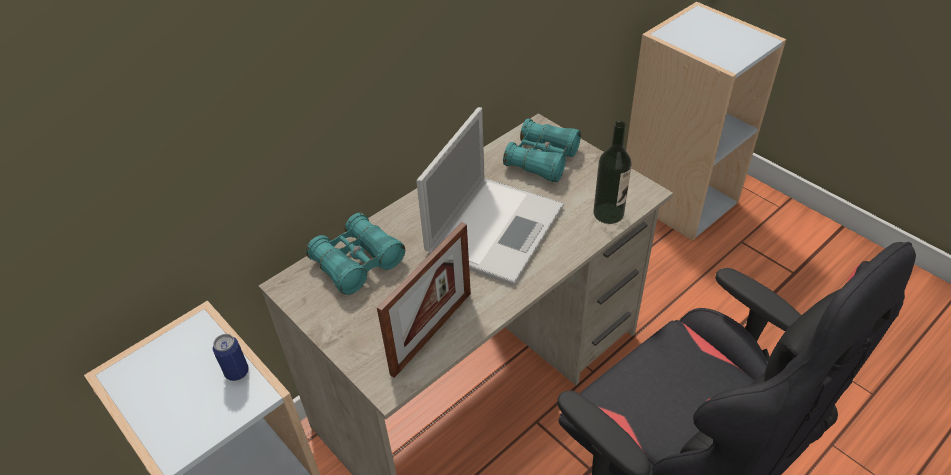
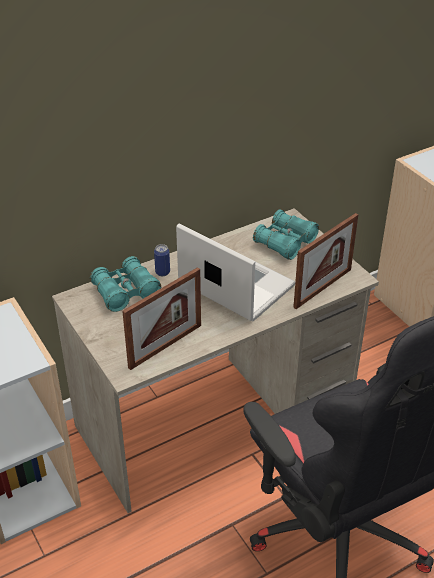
camera: 10 degrees right, 5 degrees down
can [213,334,249,381] -> can moved to [154,244,170,276]
laptop [416,107,564,286] -> laptop turned 90 degrees counterclockwise [176,224,295,321]
bottle [593,121,632,224] -> picture frame [293,213,358,309]

